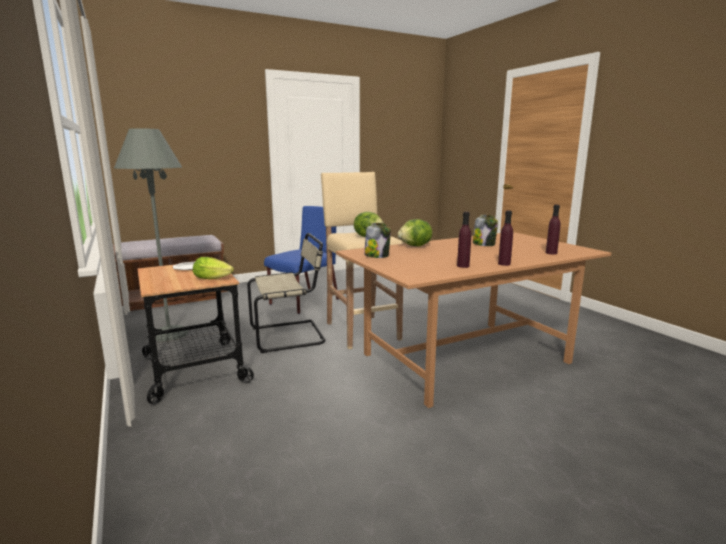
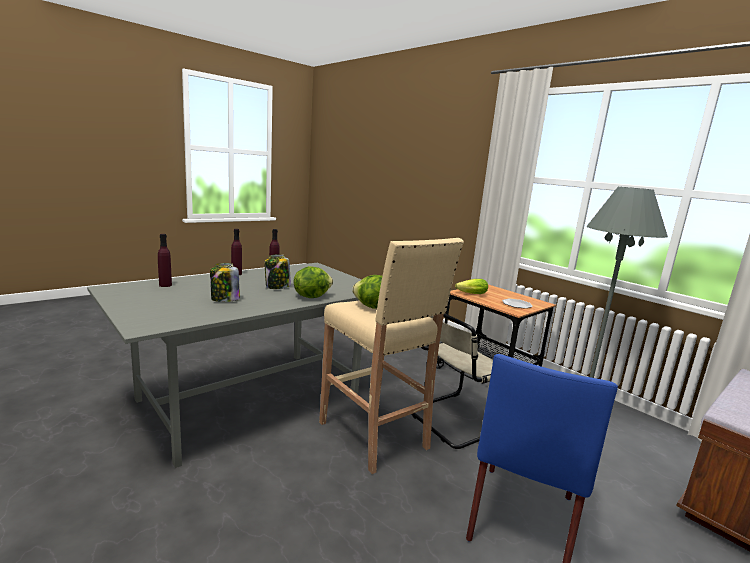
camera: 165 degrees right, 0 degrees up
brown dining table [336,232,611,408] -> grey dining table [87,263,362,468]
jar [364,223,391,258] -> jar moved to [265,254,291,289]

